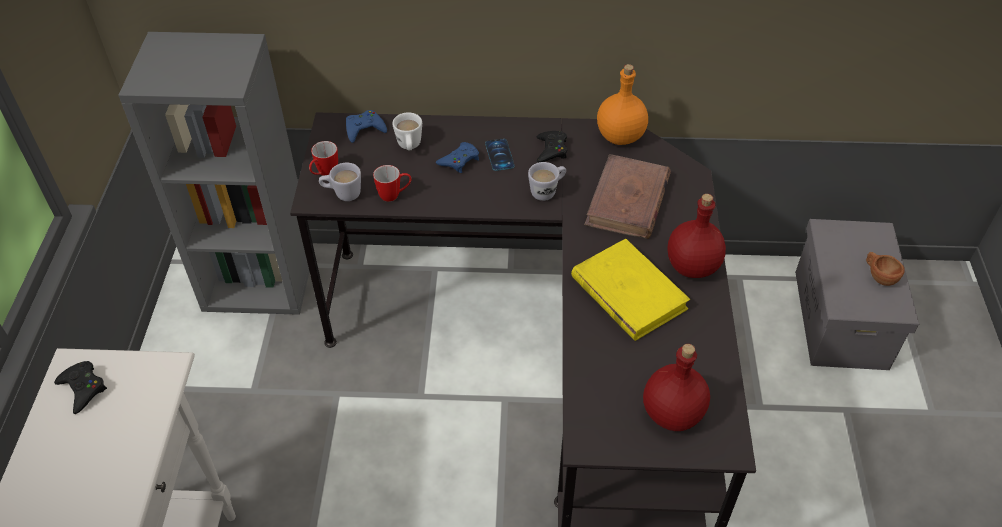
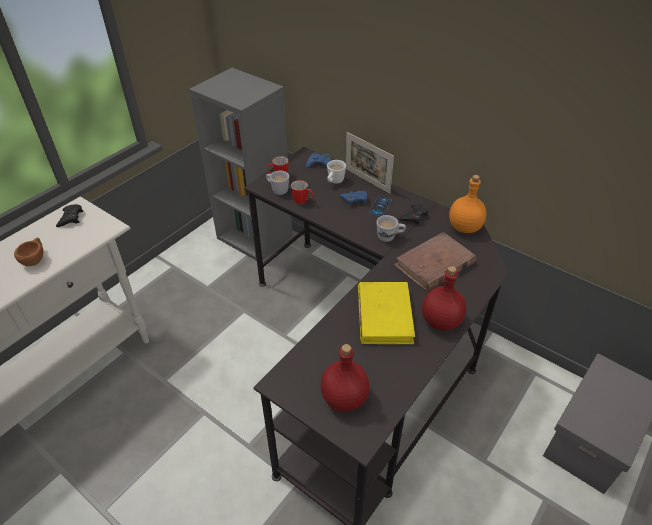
camera: 35 degrees right, 5 degrees down
brown cup [866,252,905,286] -> brown cup moved to [14,237,44,266]
none -> picture frame [346,132,394,194]

